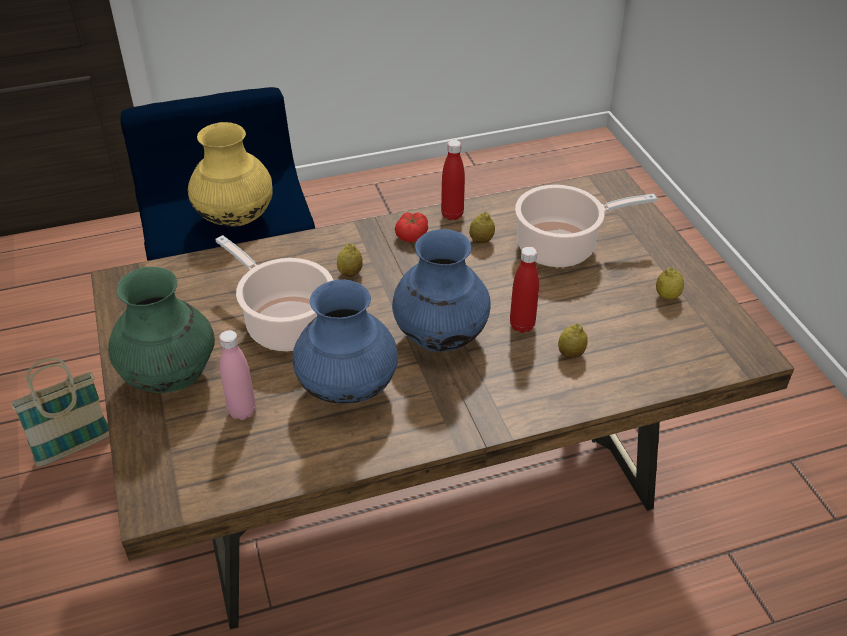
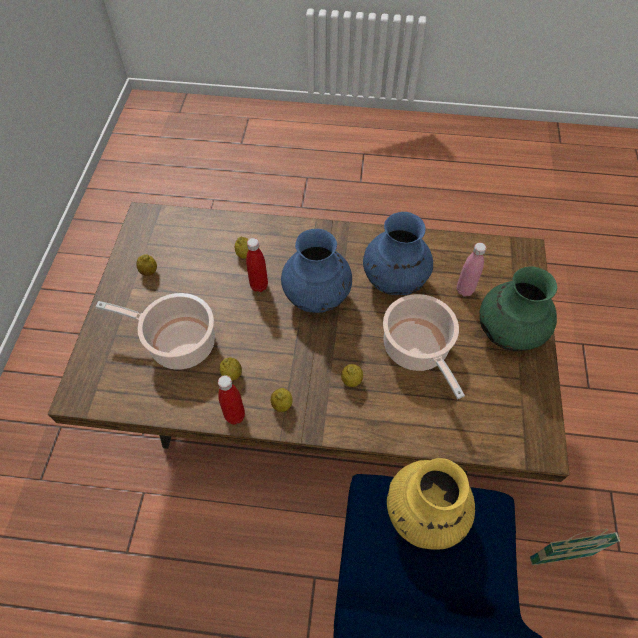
camera: 155 degrees left, 15 degrees up
tomato [395,212,428,242] -> lemon [271,388,293,412]

